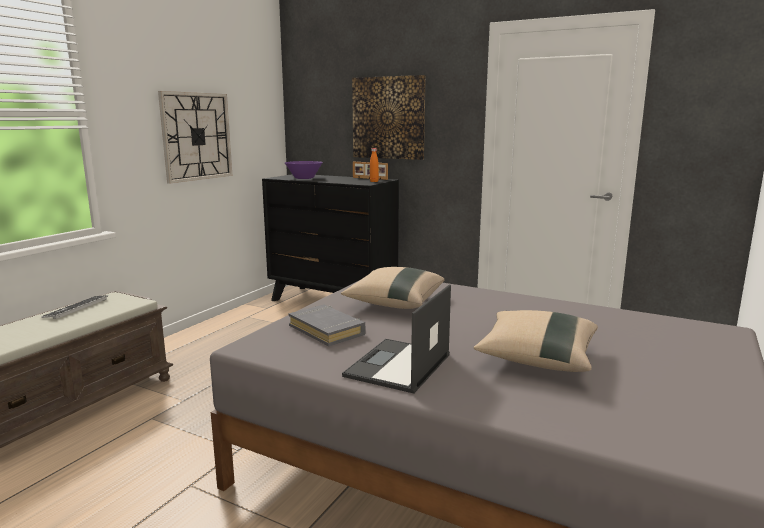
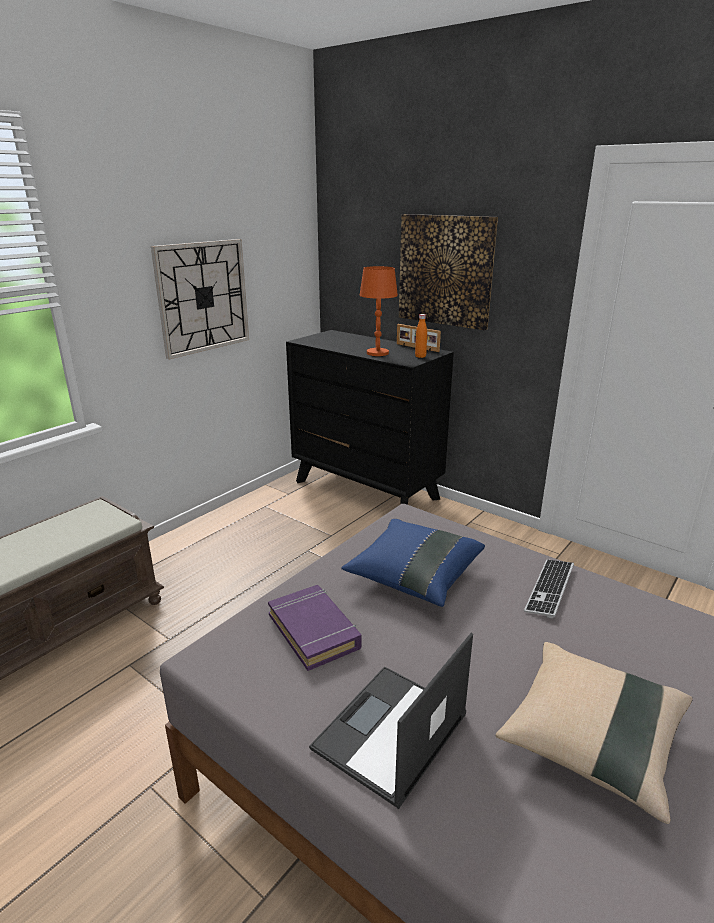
camera: 10 degrees right, 10 degrees up
keyboard [41,295,108,319] -> keyboard moved to [524,560,574,619]
purple bowl [285,161,323,179] -> none
grey book [288,305,365,346] -> purple book [268,585,362,671]
beige pillow [341,267,444,309] -> blue pillow [341,519,485,607]
none -> orange table lamp [360,266,398,356]

